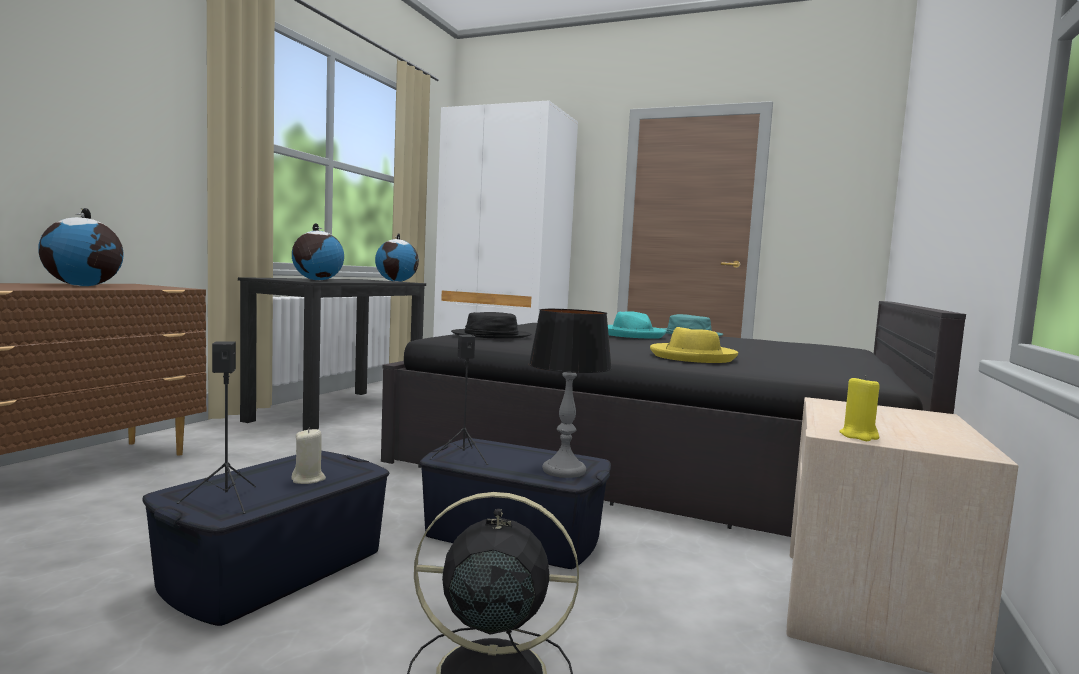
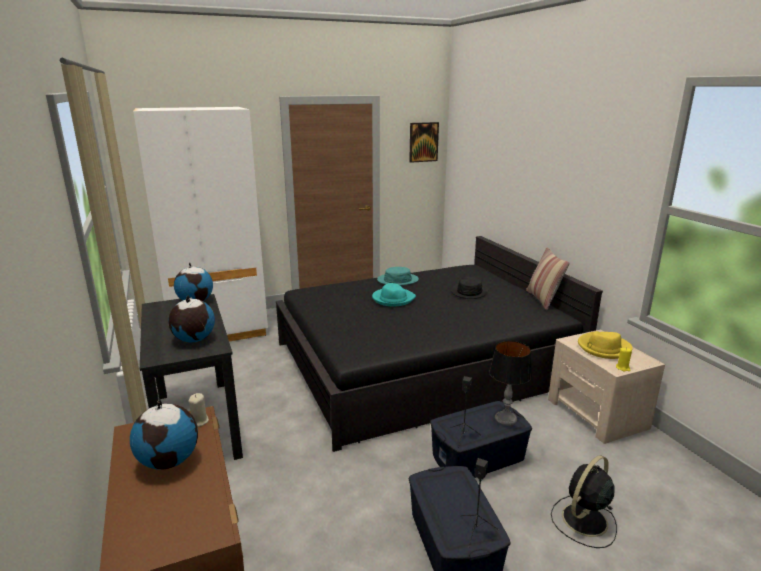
camera: 45 degrees left, 15 degrees up
beige candle [291,428,326,484] -> beige candle moved to [188,393,209,427]
black hat [451,312,531,338] -> black hat moved to [451,277,488,299]
yellow hat [650,327,738,363] -> yellow hat moved to [578,331,633,359]
none -> picture [409,122,439,163]
none -> pillow [526,247,570,310]

